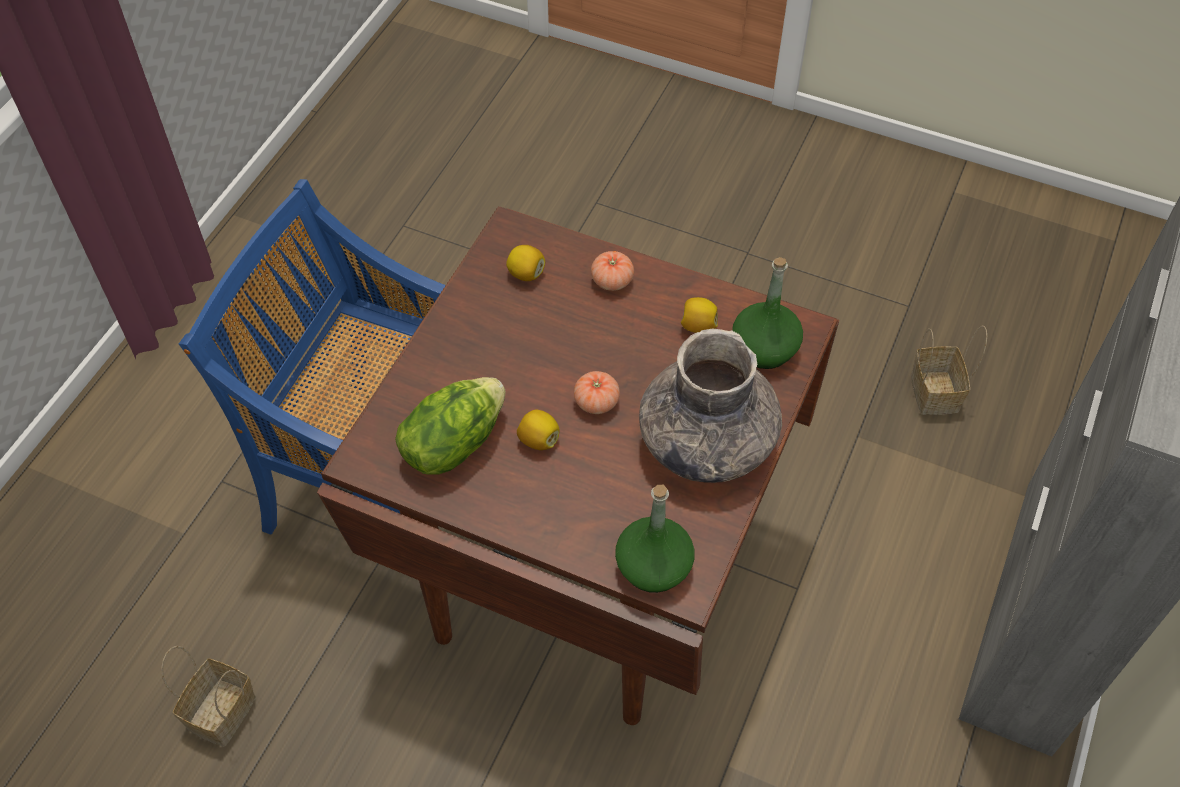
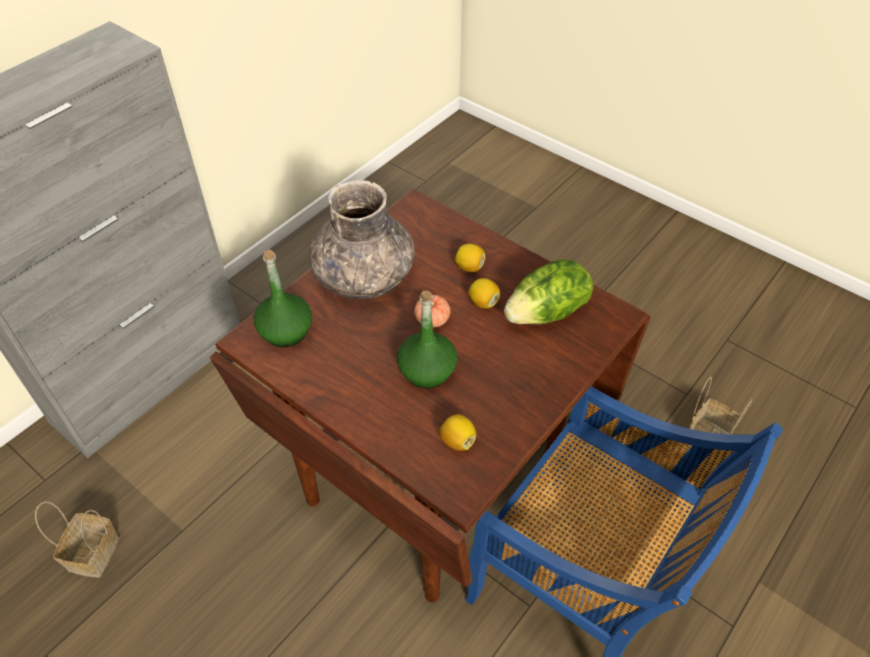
camera: 165 degrees left, 5 degrees down
tomato [591,251,634,291] -> none
green bottle [615,485,694,593] -> green bottle moved to [397,291,457,388]
lemon [681,297,718,333] -> lemon moved to [455,244,485,272]

